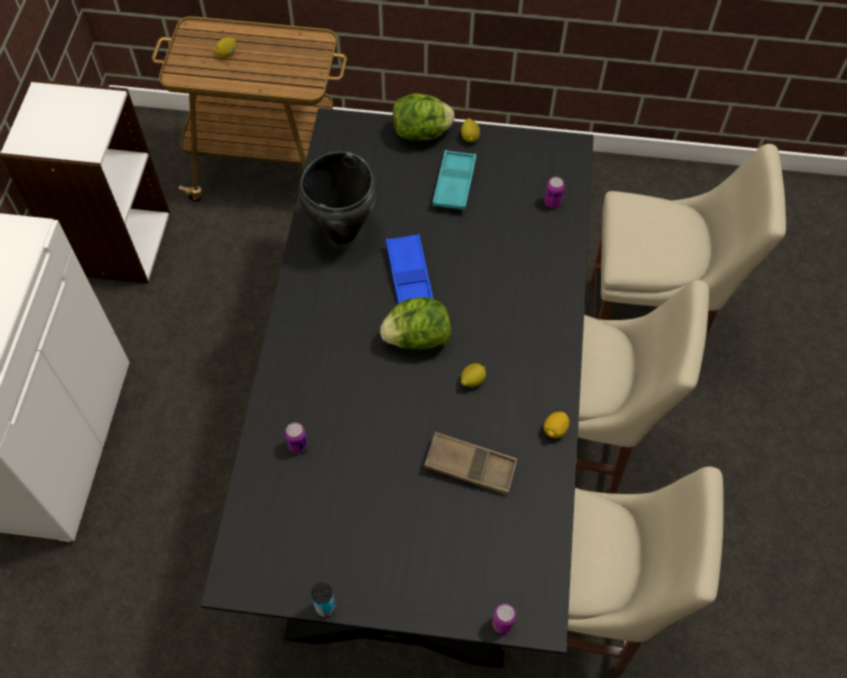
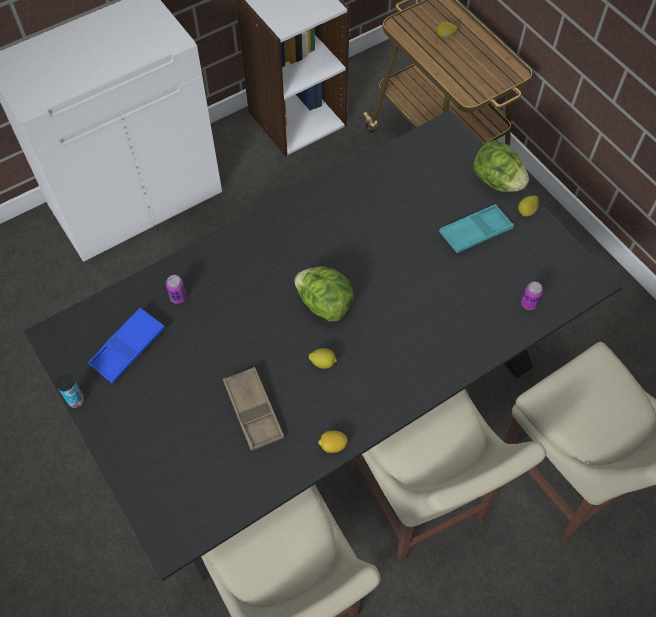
camera: 50 degrees right, 0 degrees up
black cooking pot [298,151,377,244] -> none
blue tray [386,234,433,304] -> blue tray moved to [88,308,165,384]
can [492,603,516,634] -> none

